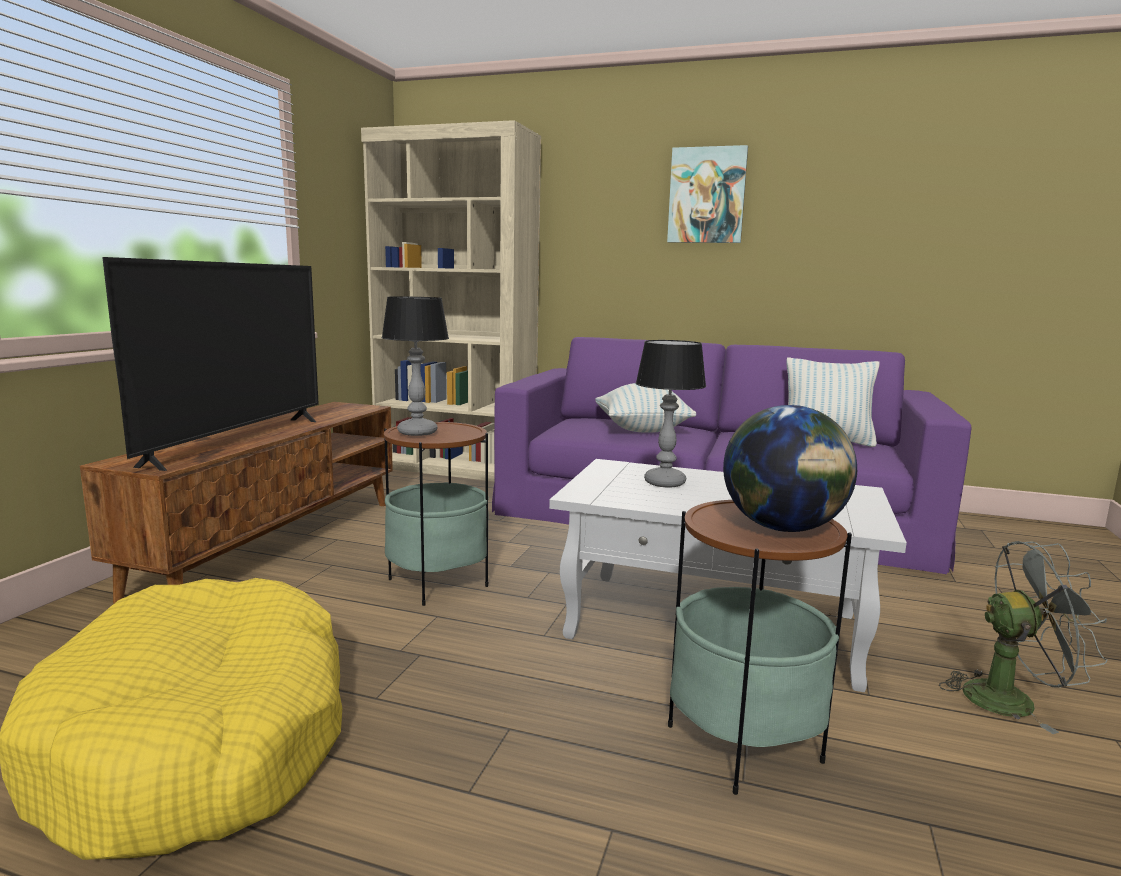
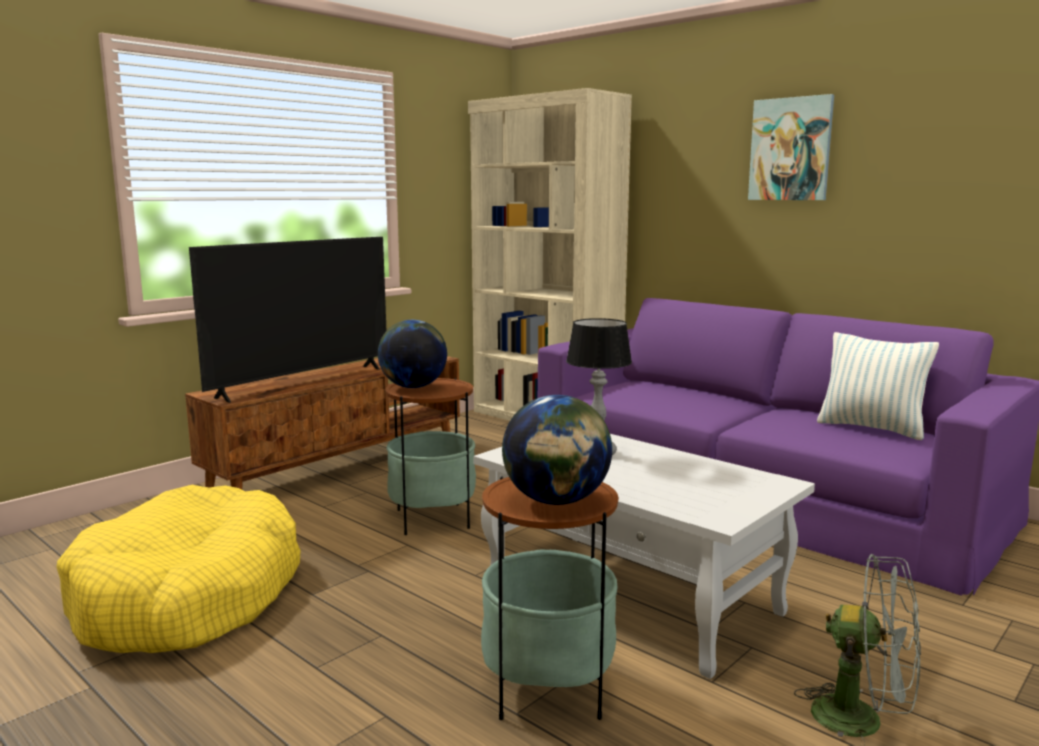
camera: 25 degrees right, 0 degrees up
table lamp [382,297,449,436] -> globe [378,320,447,388]
pillow [595,383,696,433] -> none

